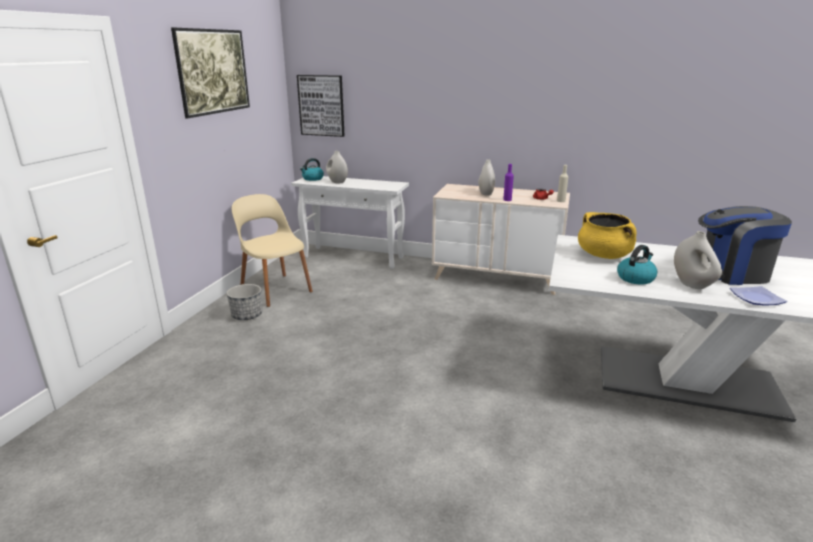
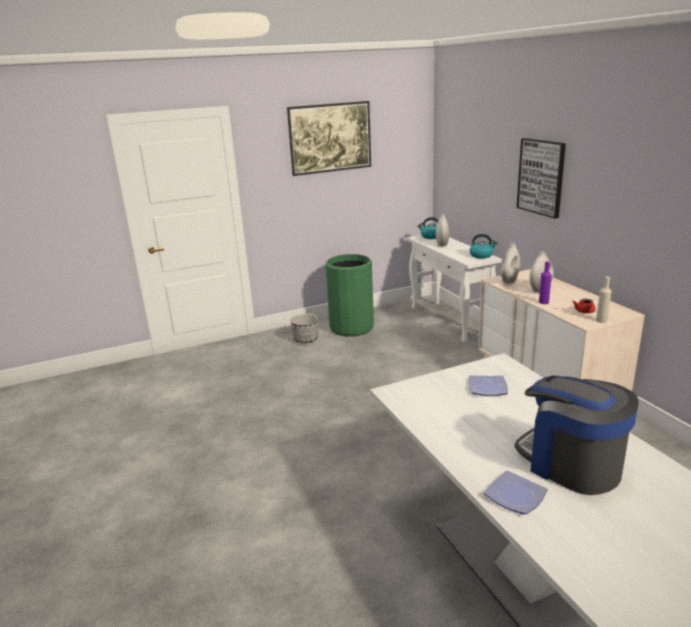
camera: 50 degrees right, 0 degrees up
beige chair [232,194,313,307] -> green trash can [325,254,374,337]
picture [297,75,345,137] -> picture moved to [517,138,566,219]
yellow cooking pot [578,212,636,259] -> plate [468,375,508,396]
kettle [617,245,657,285] -> kettle moved to [469,234,497,258]
white vase [674,231,722,289] -> white vase moved to [501,243,520,284]

